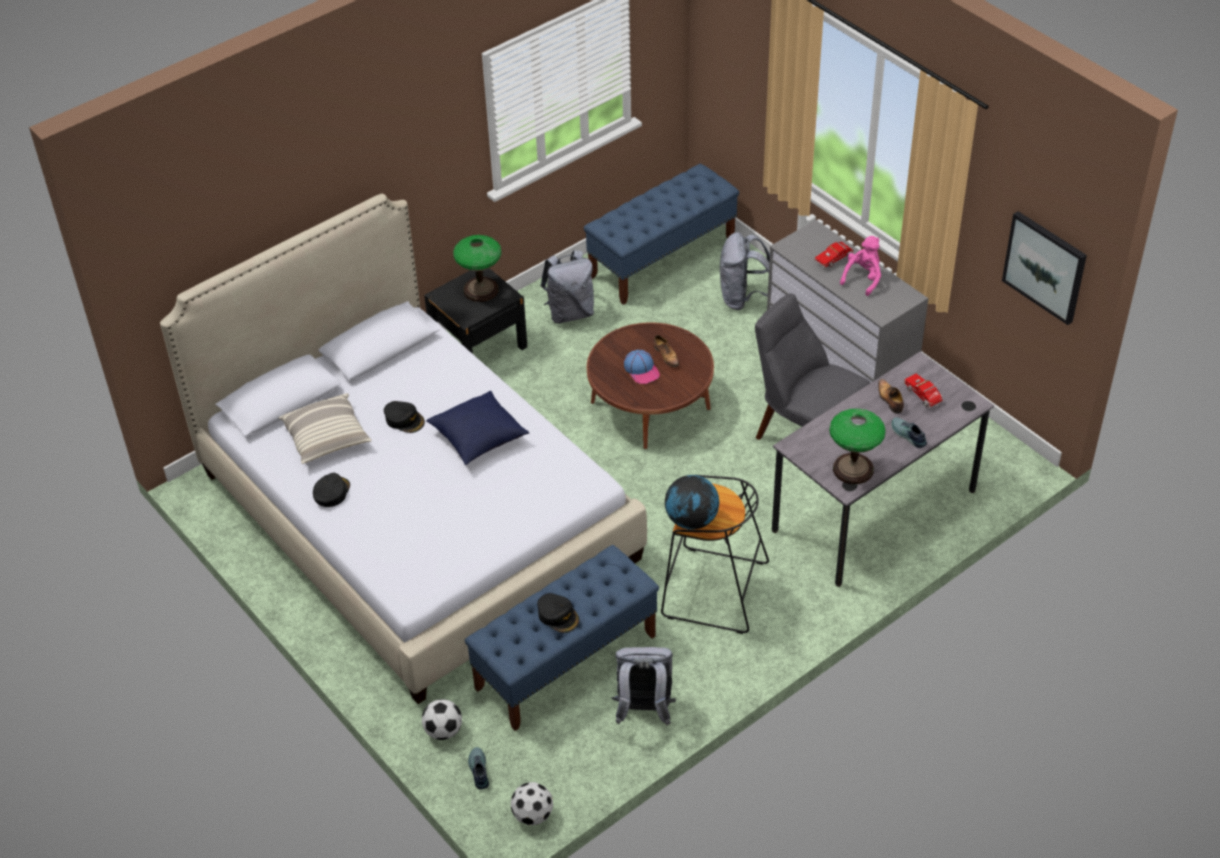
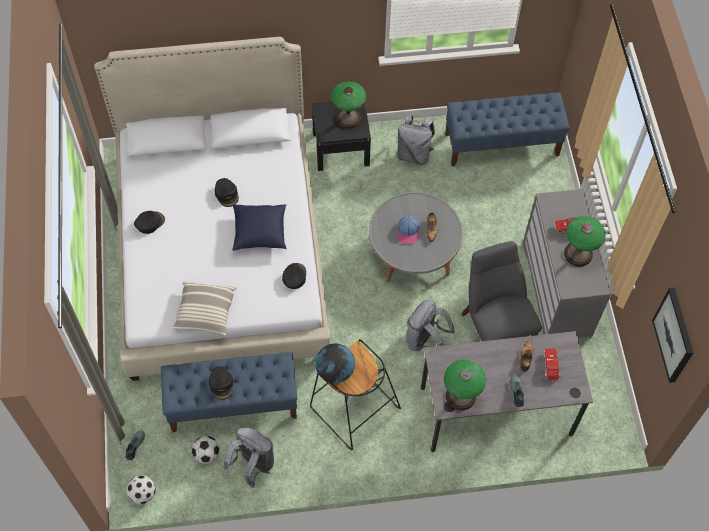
camera: 30 degrees right, 15 degrees up
pillow [279,393,372,464] -> pillow moved to [173,281,237,336]
football [422,699,462,740] -> football moved to [192,436,220,464]
brown coffee table [587,322,714,449] -> grey coffee table [369,192,463,282]
grey backpack [720,232,770,310] -> grey backpack moved to [406,299,455,351]
pink plush toy [840,236,881,296] -> table lamp [564,216,606,267]
none -> black cap [282,263,306,289]

